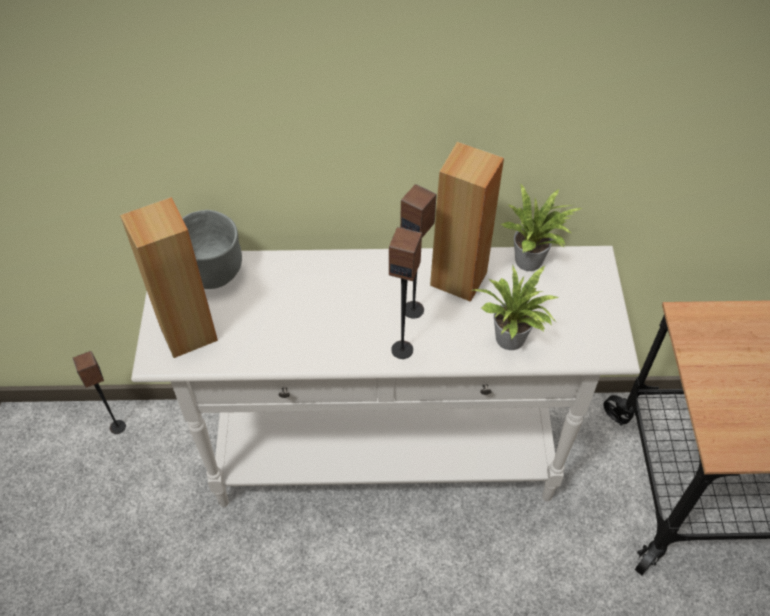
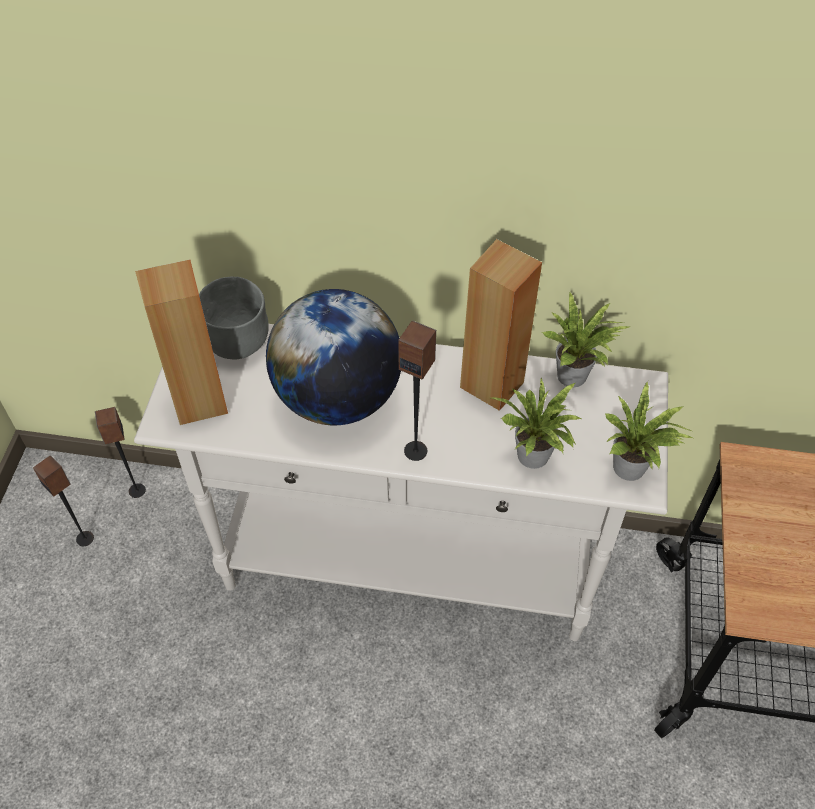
camera: 10 degrees right, 0 degrees up
speaker [400,184,437,319] -> speaker moved to [33,455,94,546]
none -> globe [266,289,401,425]
none -> potted plant [605,381,693,481]

